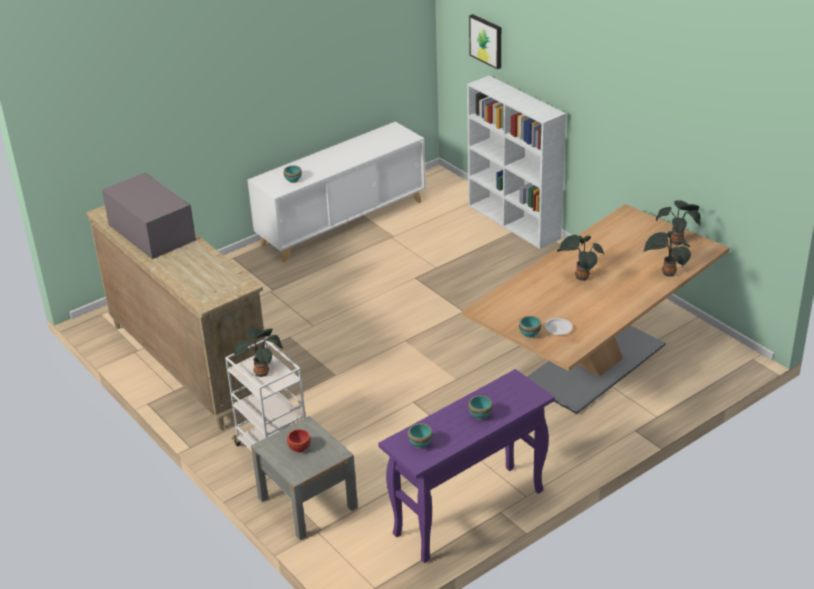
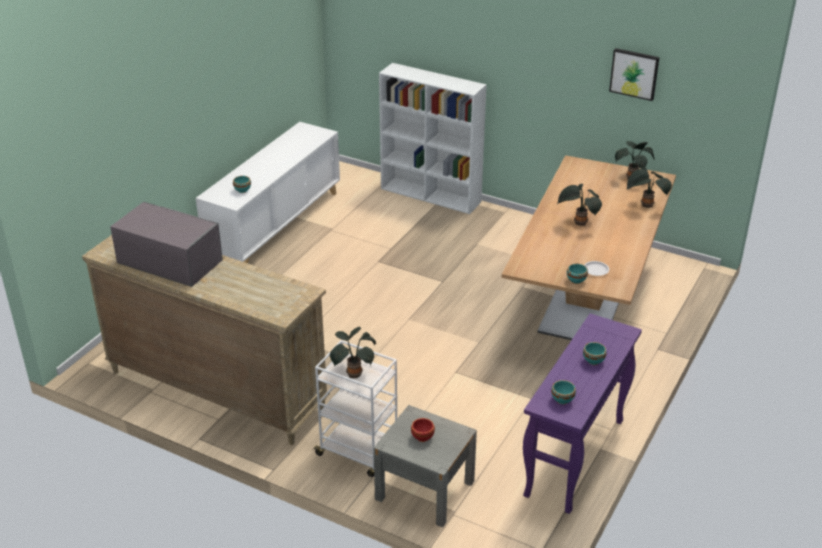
camera: 25 degrees left, 0 degrees up
picture [469,14,501,69] -> picture moved to [609,48,659,101]

